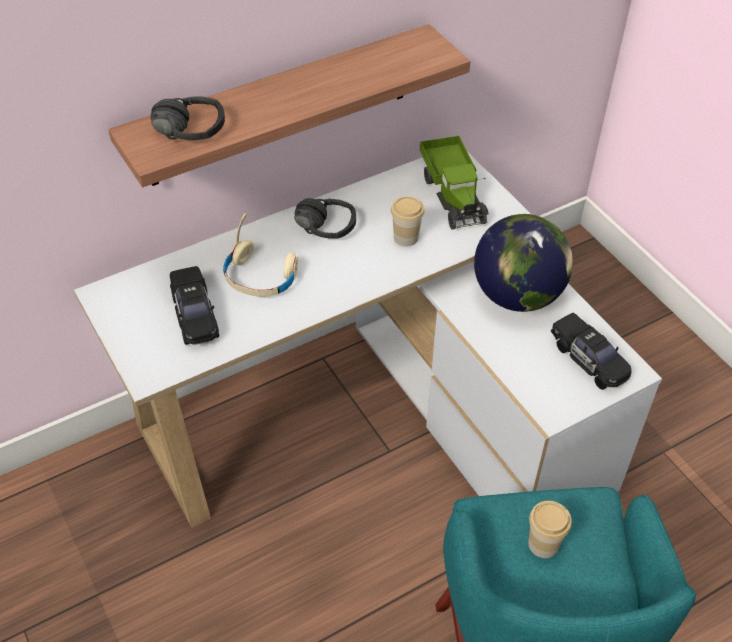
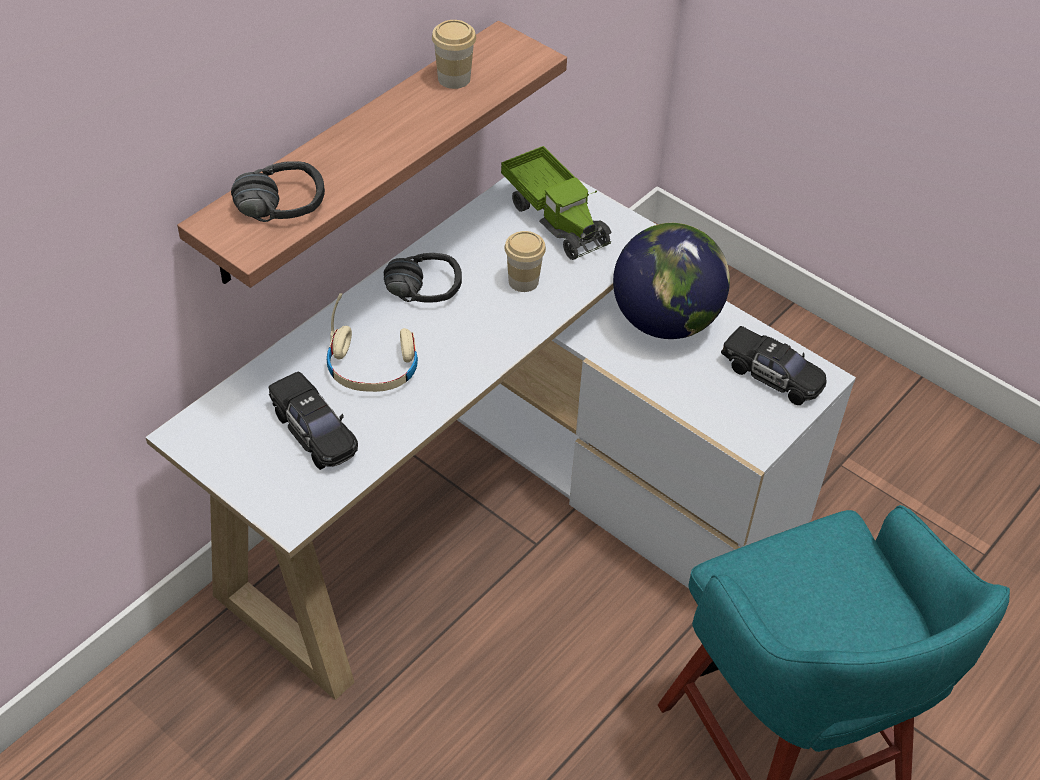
camera: 20 degrees left, 0 degrees up
cup [528,501,572,558] -> cup moved to [432,20,476,89]

